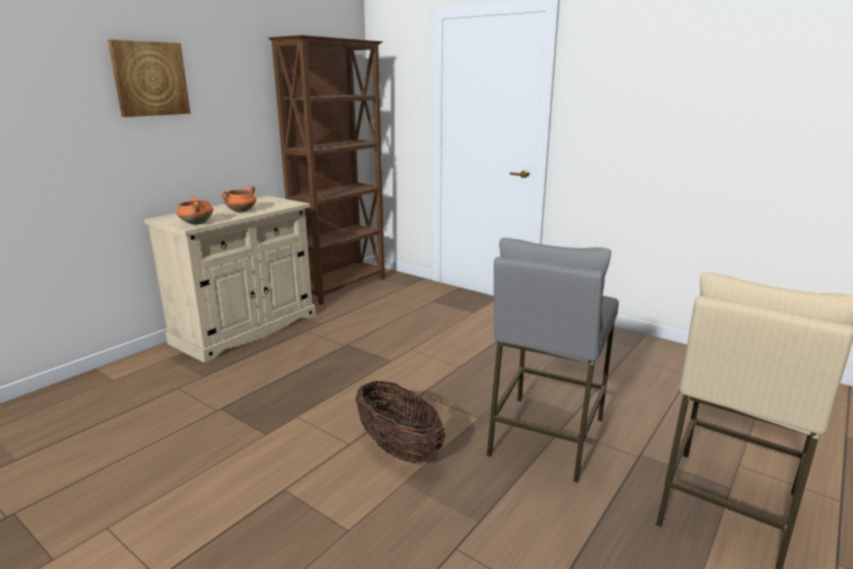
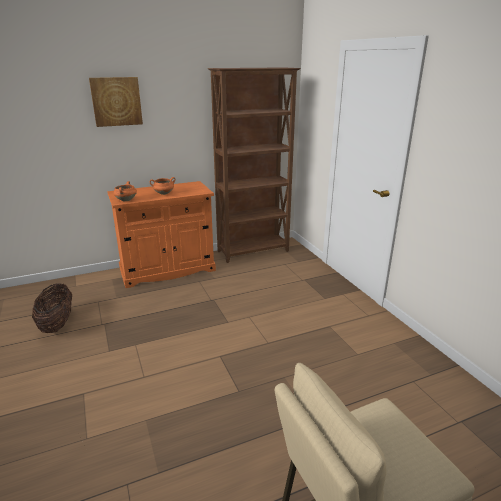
camera: 30 degrees right, 5 degrees up
beige cabinet [144,196,316,363] -> orange cabinet [107,181,216,288]
basket [355,380,445,464] -> basket moved to [32,283,72,333]
grey stool [487,238,619,483] -> none

